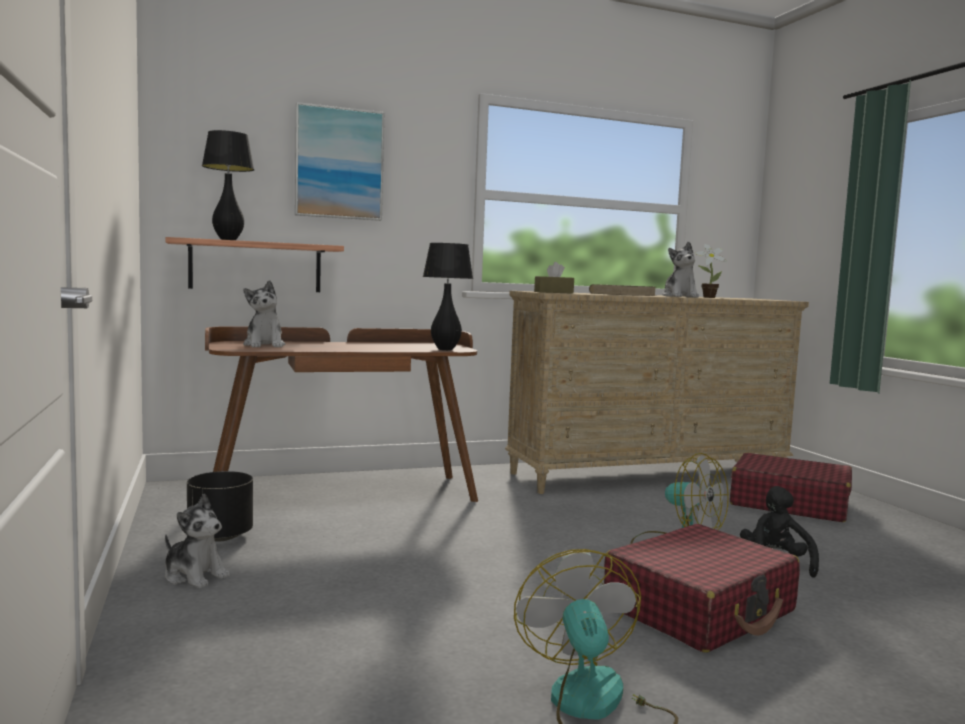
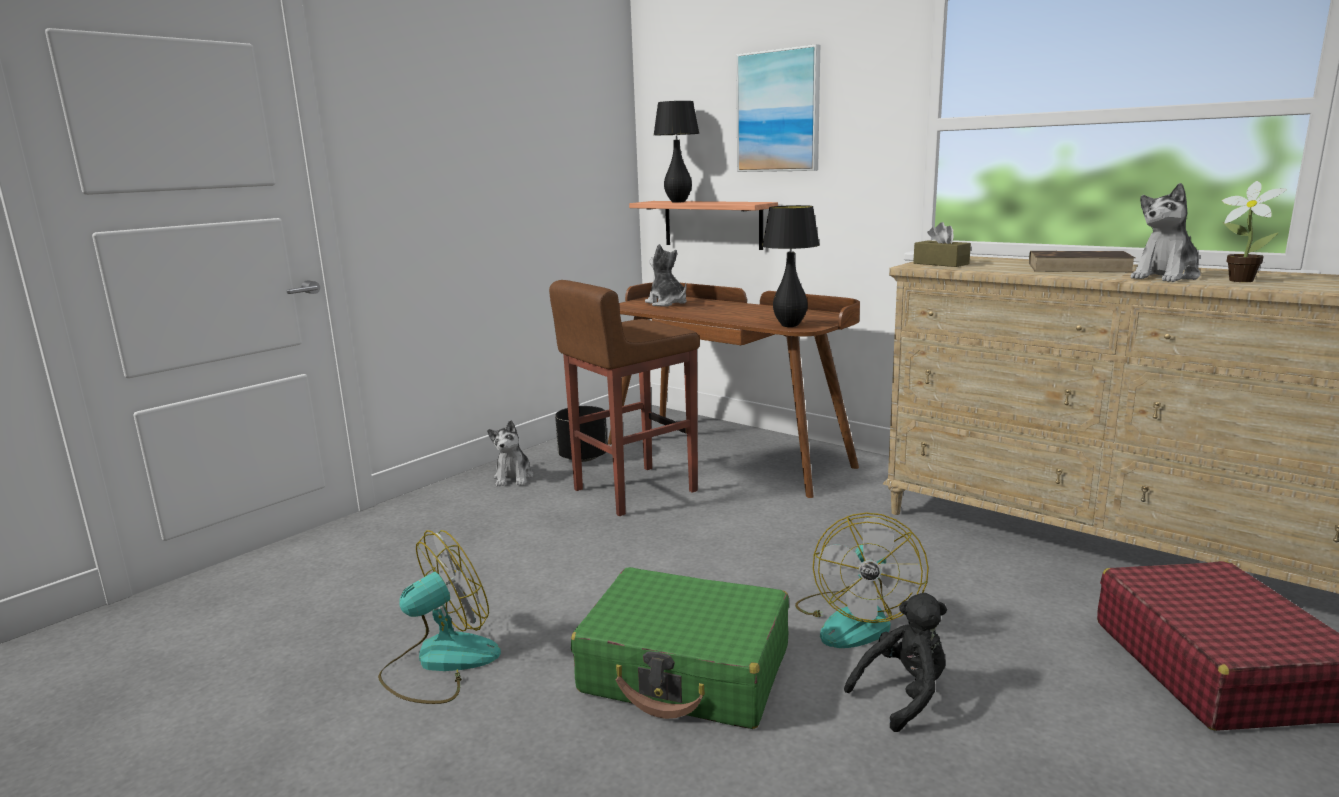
camera: 60 degrees right, 10 degrees up
plush toy [243,280,285,347] -> plush toy turned 105 degrees clockwise [645,244,687,307]
red suitcase [604,524,800,653] -> green suitcase [571,567,789,729]
none -> brown stool [549,280,700,516]

